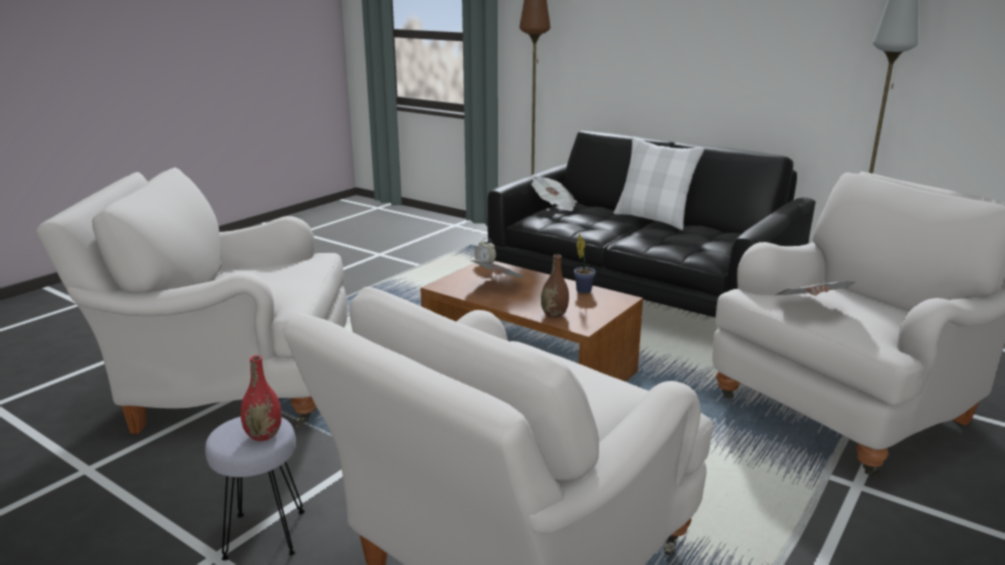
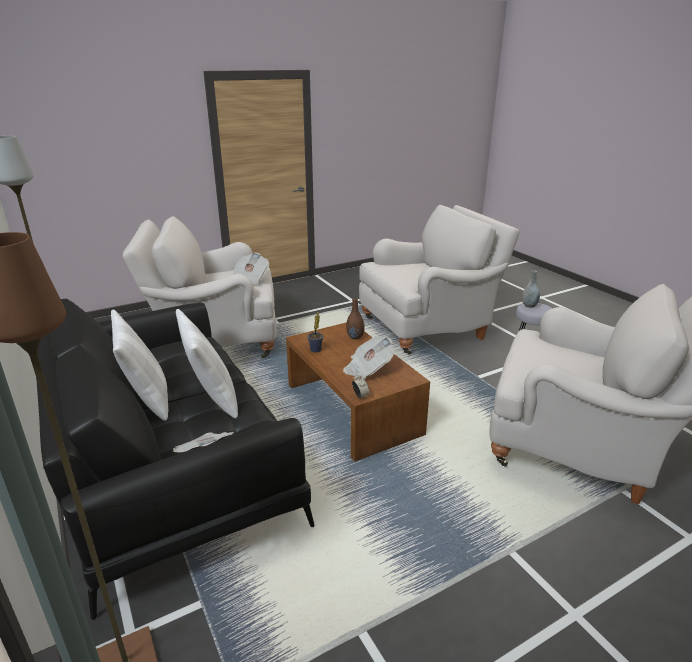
camera: 155 degrees left, 5 degrees up
red vase [241,355,282,441] -> grey vase [522,270,540,308]
none -> white pillow [176,309,238,418]

